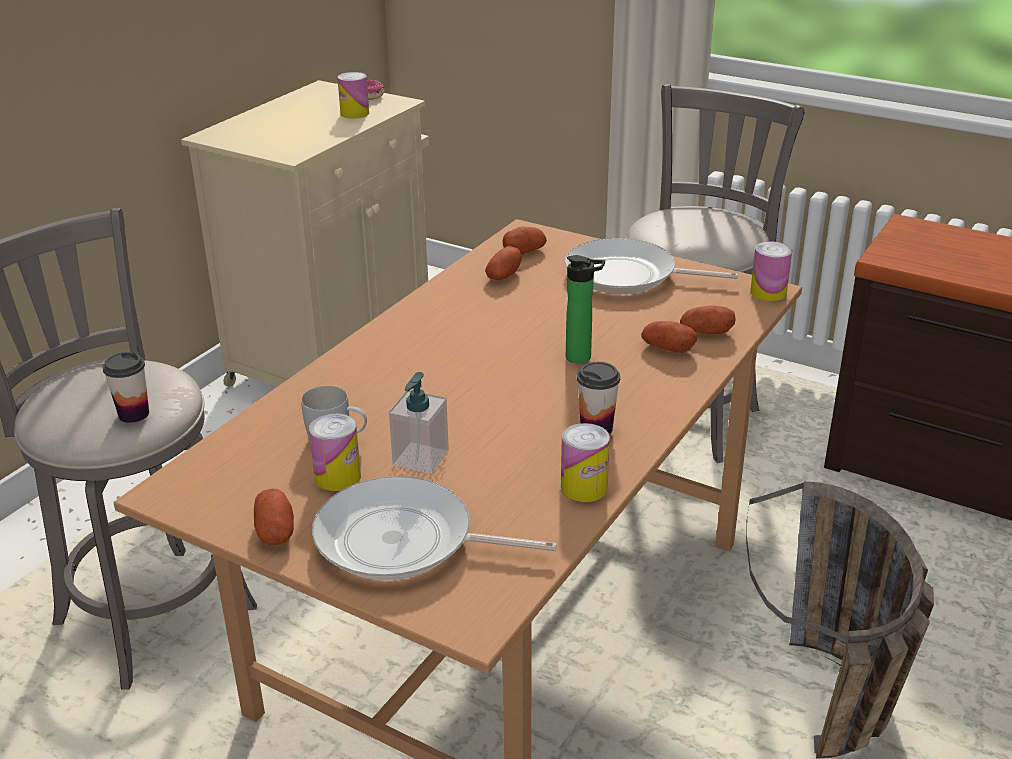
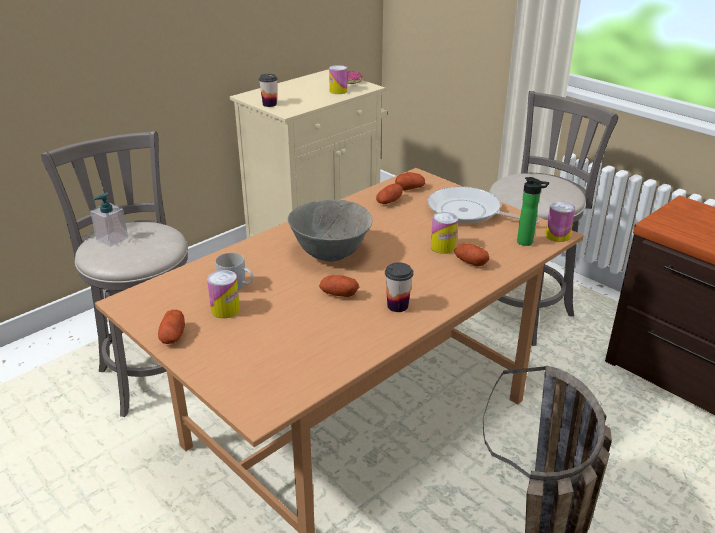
camera: 15 degrees right, 0 degrees up
cup [103,352,149,423] -> cup moved to [259,74,277,107]
frying pan [312,476,557,580] -> none
soap dispenser [389,372,449,474] -> soap dispenser moved to [90,192,129,247]
can [561,423,610,502] -> can moved to [431,212,458,254]
bottle [566,255,605,364] -> bottle moved to [517,177,549,246]
potato [680,305,736,334] -> potato moved to [319,275,359,297]
none -> grey bowl [288,200,372,262]

